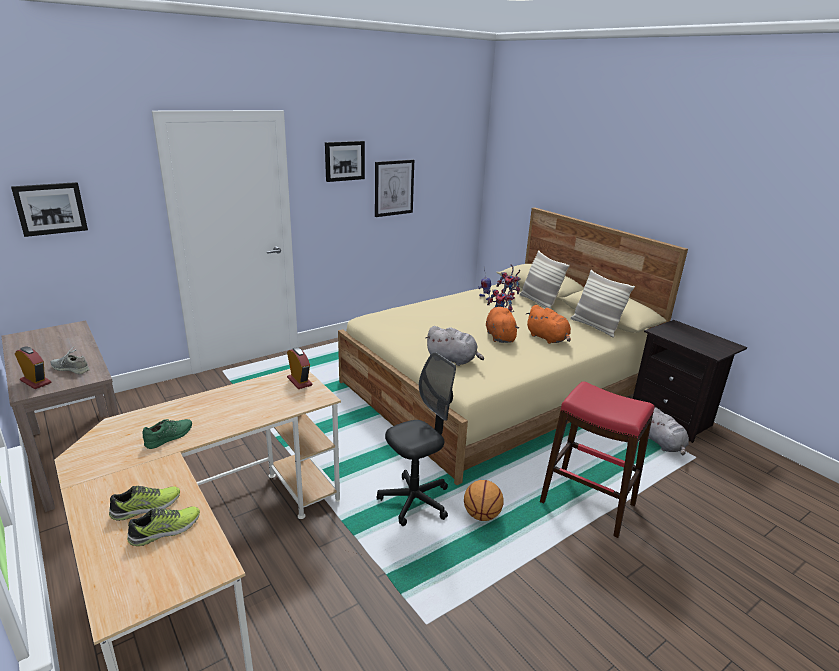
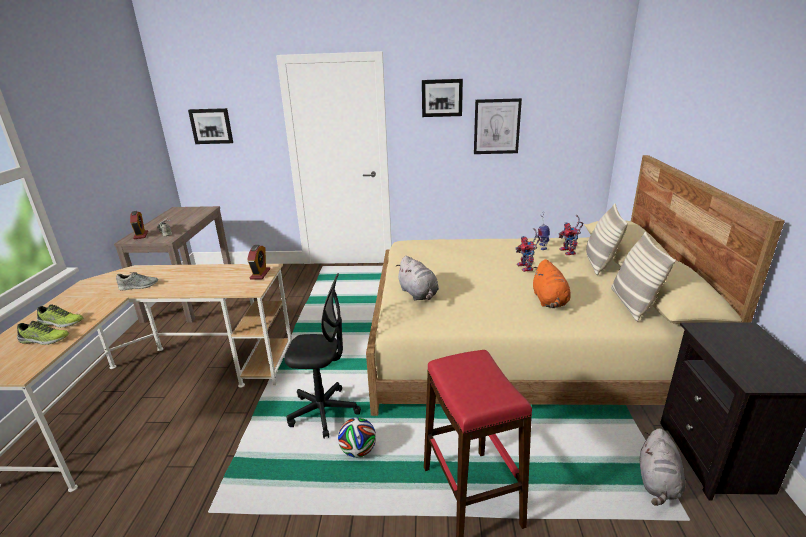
camera: 40 degrees right, 0 degrees up
green shoe [142,419,192,449] -> grey shoe [116,272,158,290]
basketball [464,480,504,521] -> football [338,417,376,458]
orange plush toy [486,307,519,343] -> none

